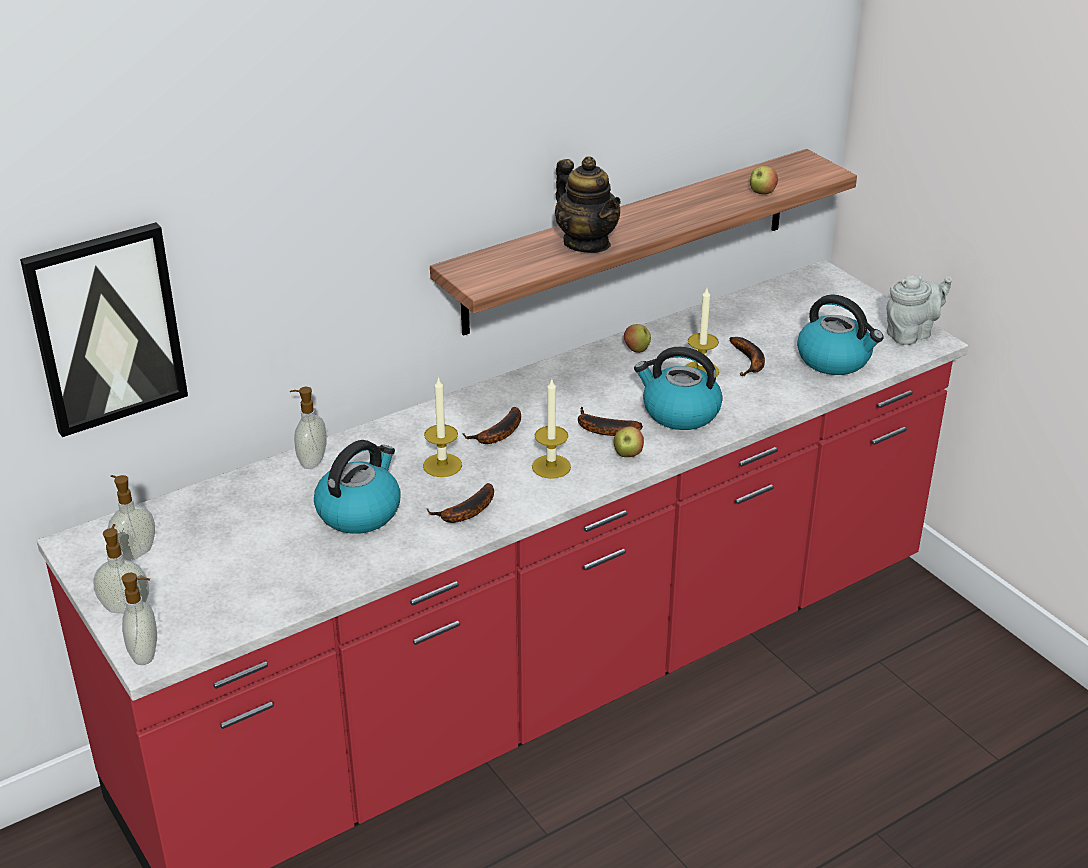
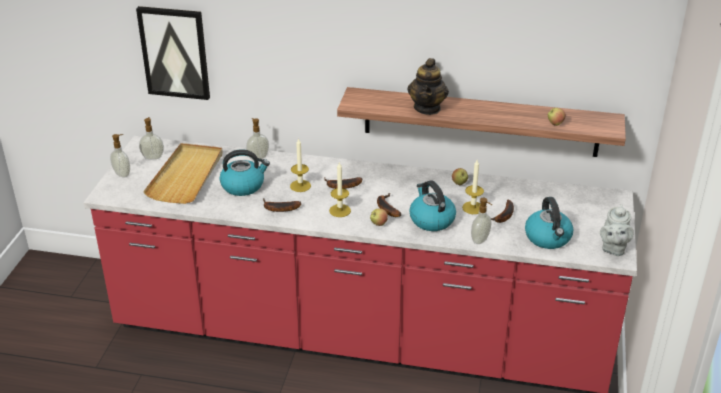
camera: 45 degrees right, 0 degrees up
soap dispenser [122,573,157,665] -> soap dispenser moved to [471,198,492,244]
grey teapot [886,274,952,345] -> grey teapot turned 90 degrees clockwise [600,204,634,256]
none -> beige tray [143,143,223,204]

